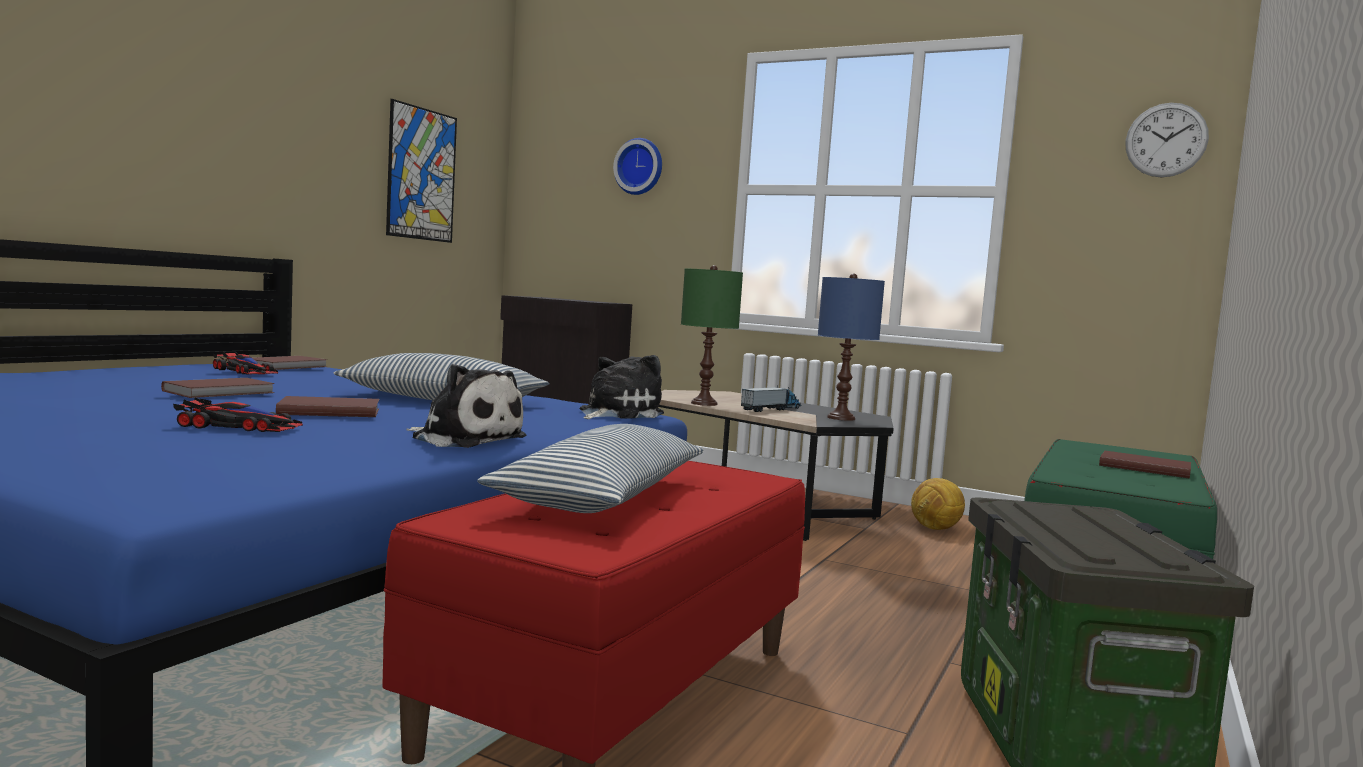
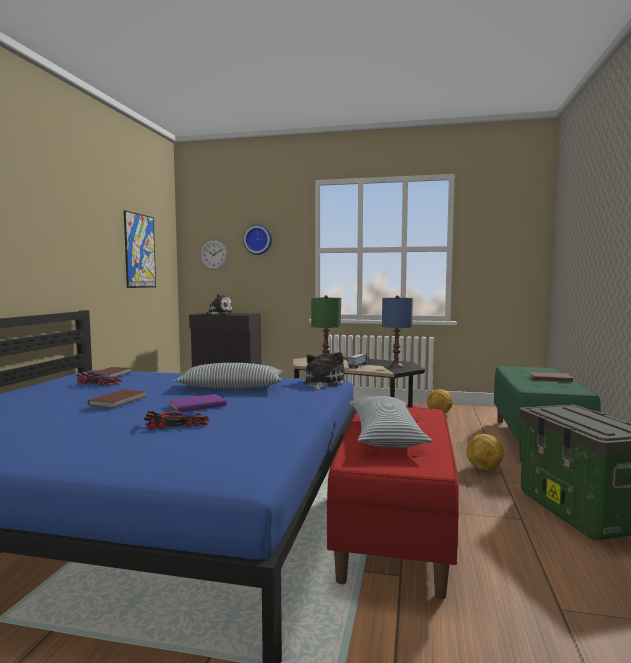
camera: 15 degrees left, 0 degrees up
brown book [276,396,379,417] -> purple book [169,394,227,412]
plush toy [407,364,527,448] -> plush toy moved to [200,294,233,315]
wall clock [1125,103,1209,178] -> wall clock moved to [201,240,228,270]
none -> football [466,434,504,470]

